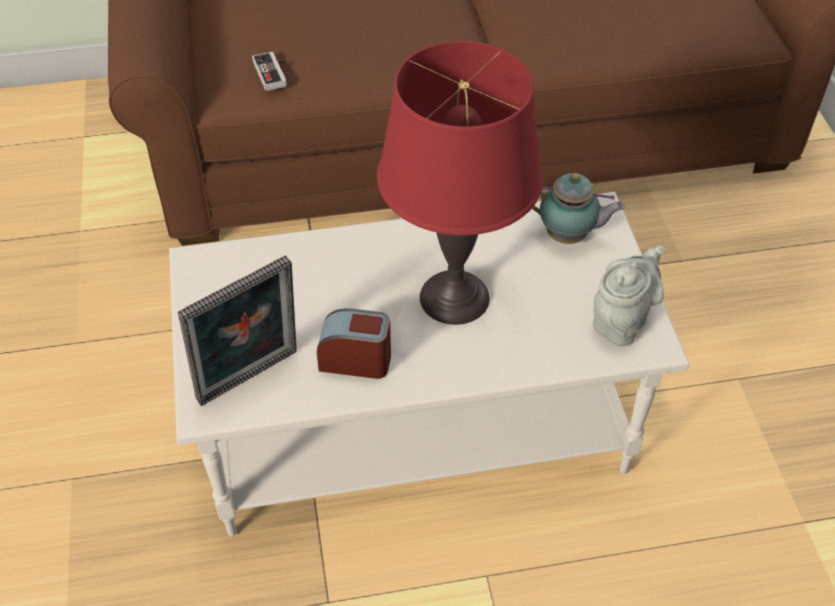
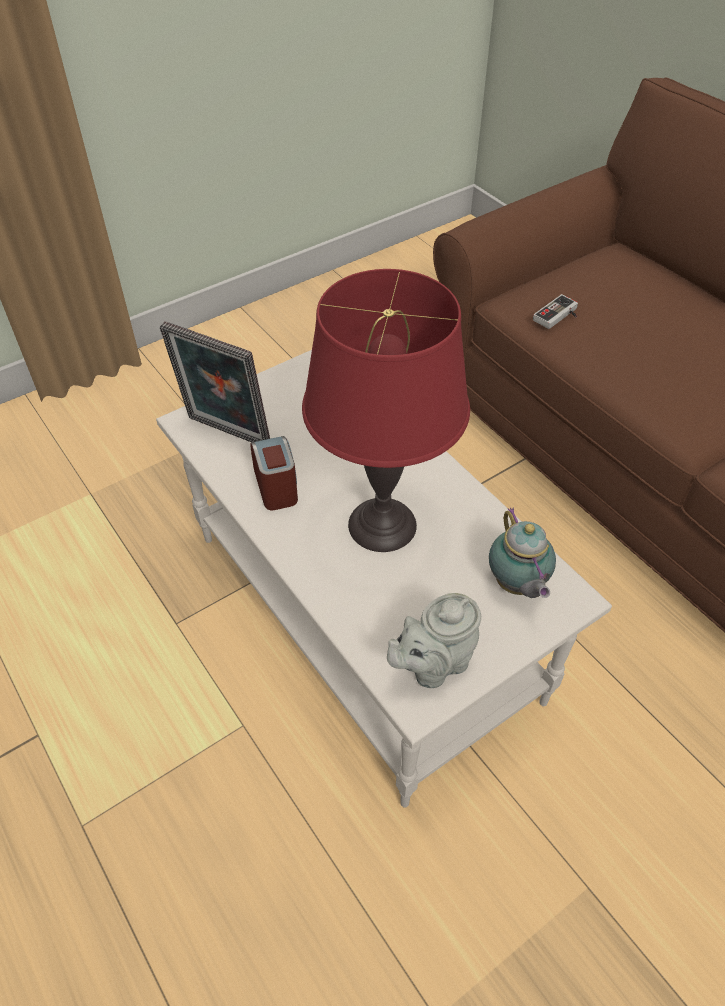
camera: 65 degrees right, 0 degrees up
grey teapot [593,246,665,347] -> grey teapot turned 135 degrees clockwise [387,593,481,688]

